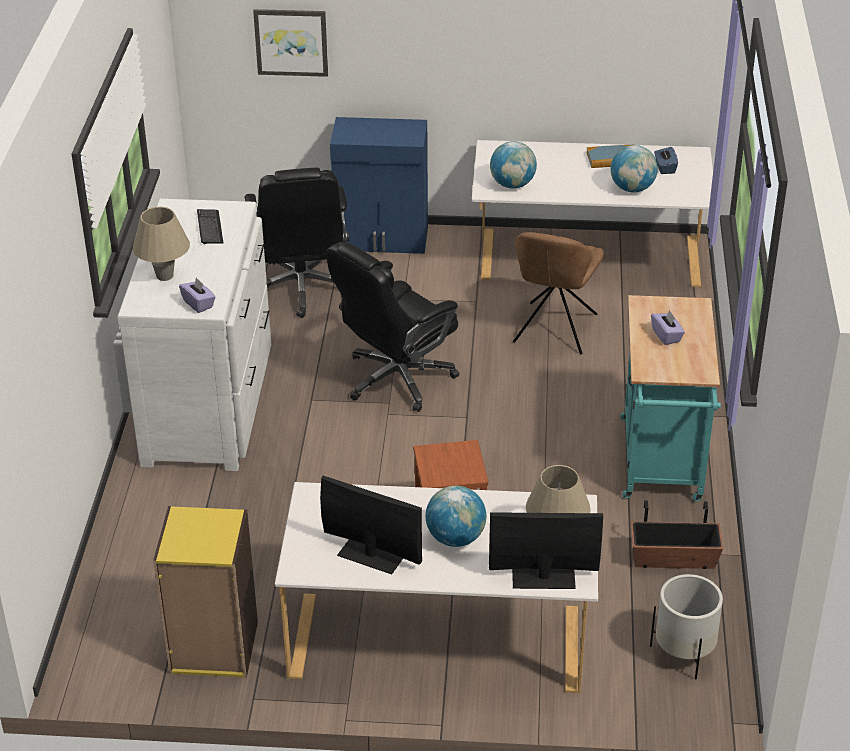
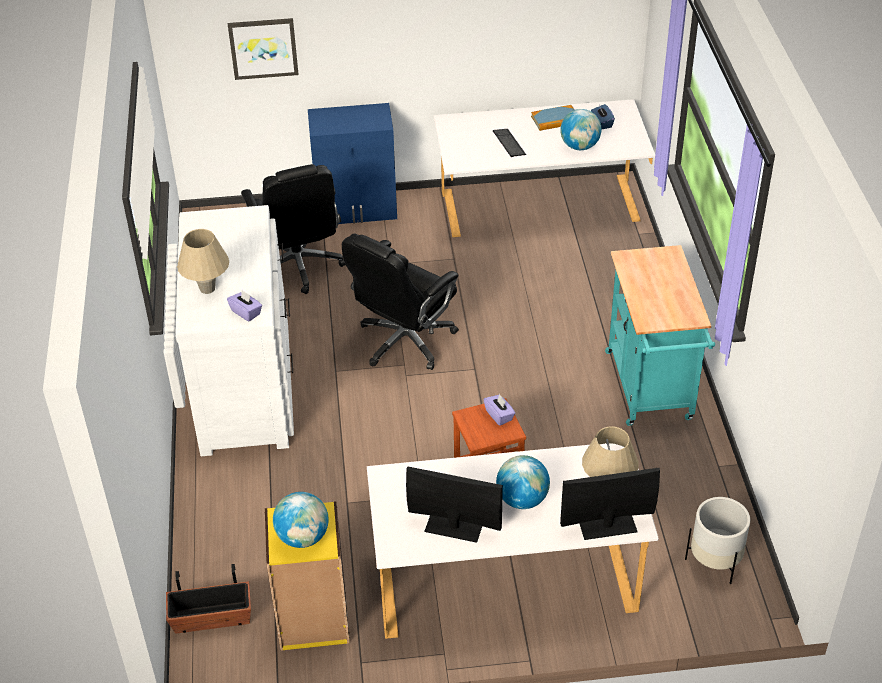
camera: 10 degrees left, 5 degrees up
keyboard [197,209,223,244] -> keyboard moved to [493,129,526,157]
globe [490,141,537,189] -> globe moved to [273,492,329,548]
brown chair [513,232,604,354] -> none
planter [631,500,723,569] -> planter moved to [166,564,251,634]
purple tissue box [651,309,685,345] -> purple tissue box moved to [484,394,516,426]

